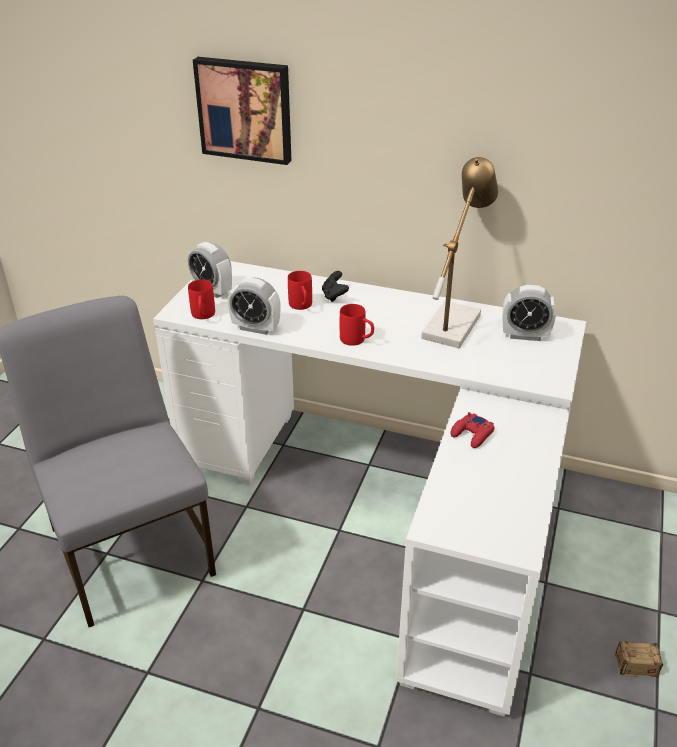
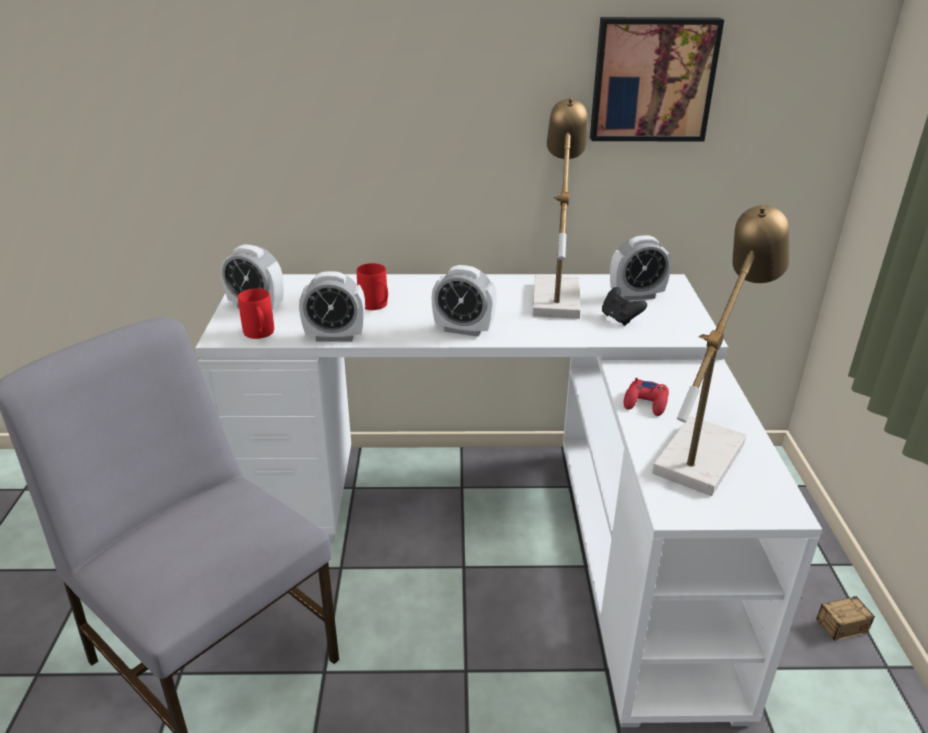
camera: 20 degrees left, 5 degrees down
picture [193,57,291,165] -> picture moved to [590,17,724,141]
black game controller [322,271,349,302] -> black game controller moved to [602,287,647,326]
red mug [340,304,374,346] -> alarm clock [431,265,497,337]
none -> table lamp [652,205,789,496]

